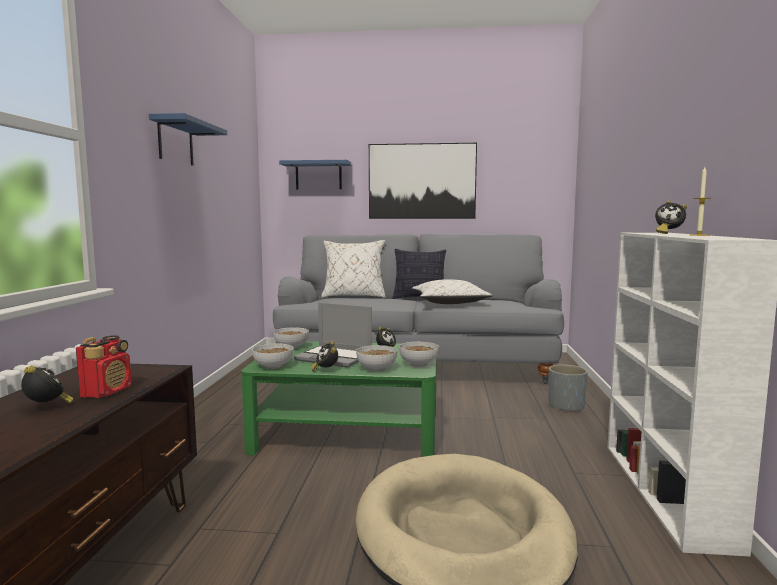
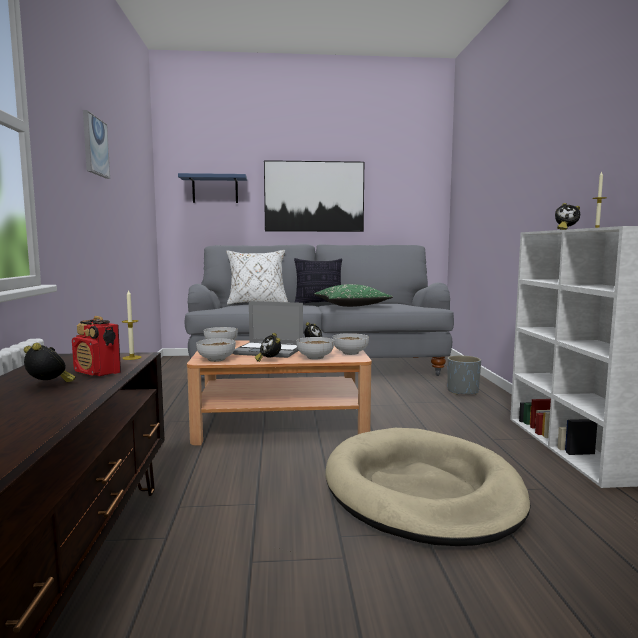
camera: 10 degrees left, 0 degrees up
radio [76,336,132,398] -> radio turned 120 degrees clockwise [72,316,121,376]
blue shelf [149,113,227,166] -> picture [83,110,110,179]
green coffee table [241,341,437,457] -> brown coffee table [187,340,372,445]
white pillow [412,279,493,304] -> green pillow [314,284,393,307]
none -> candle [122,289,142,360]

